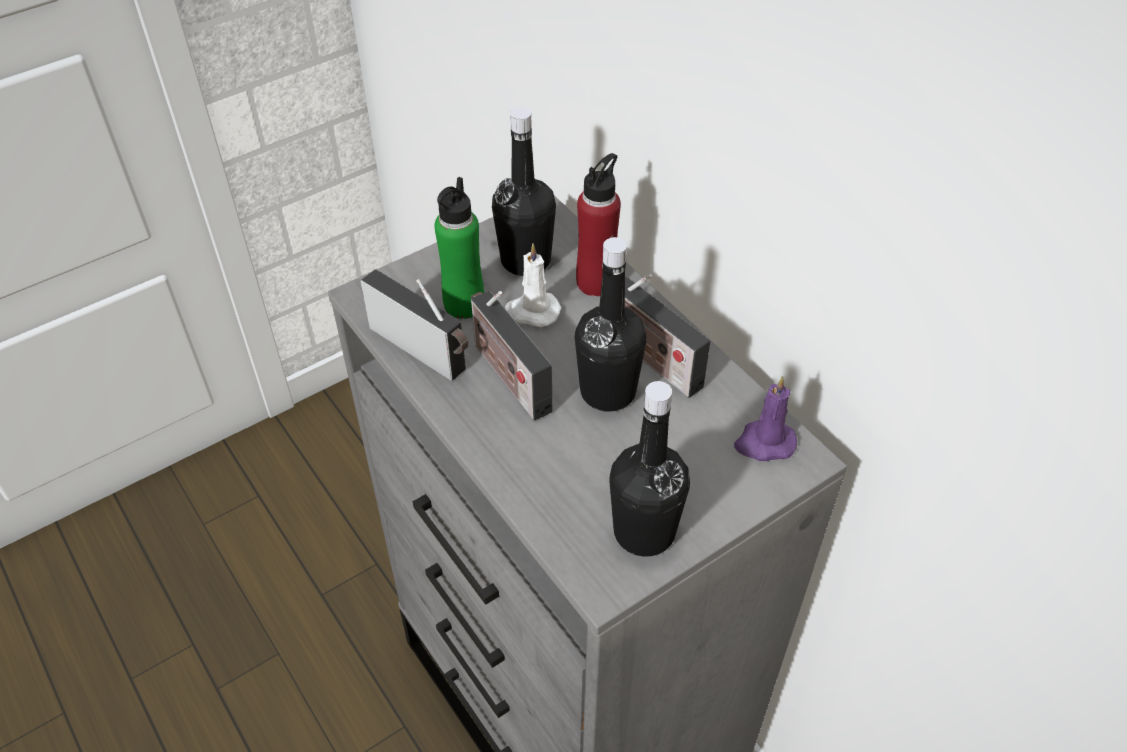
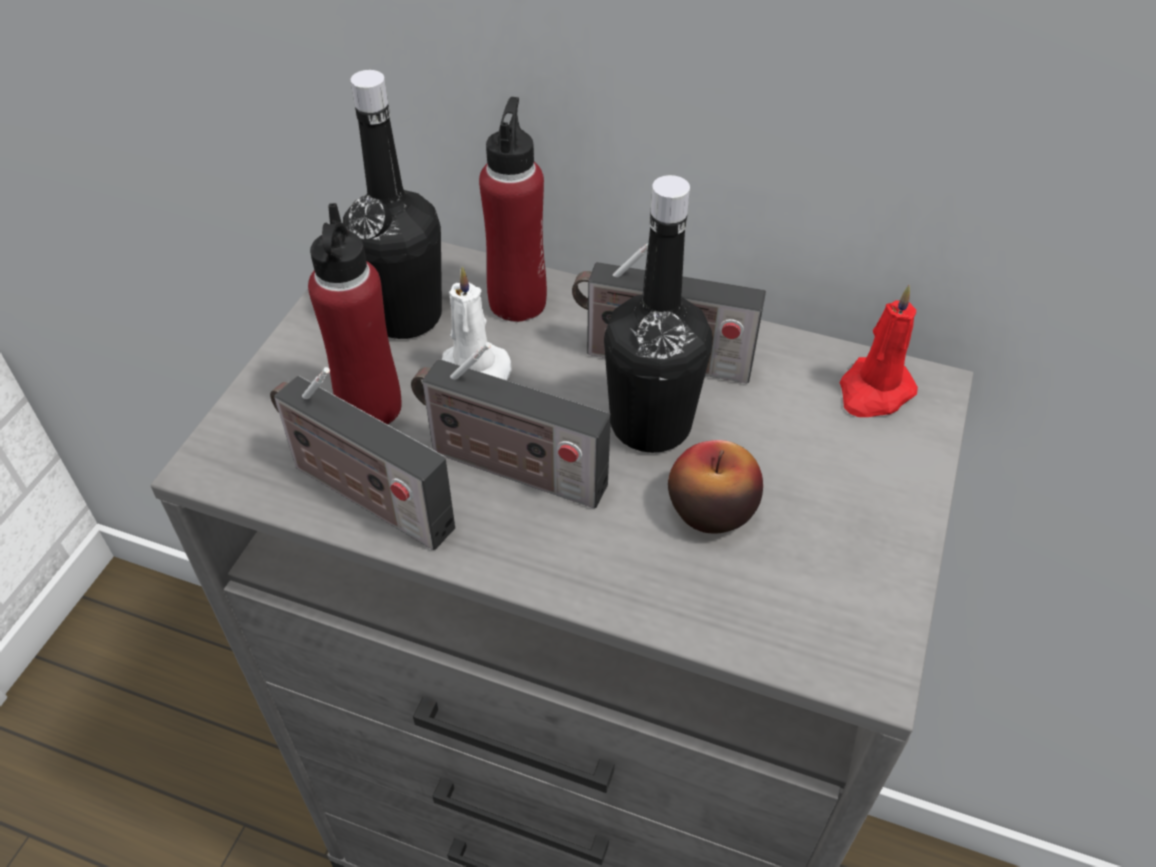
camera: 35 degrees left, 0 degrees up
radio [361,269,468,381] -> radio turned 150 degrees counterclockwise [270,367,455,550]
green bottle [434,177,484,319] -> red bottle [308,203,402,425]
black bottle [609,381,690,557] -> none
purple candle [734,376,797,461] -> red candle [839,285,918,417]
none -> apple [668,440,763,533]

